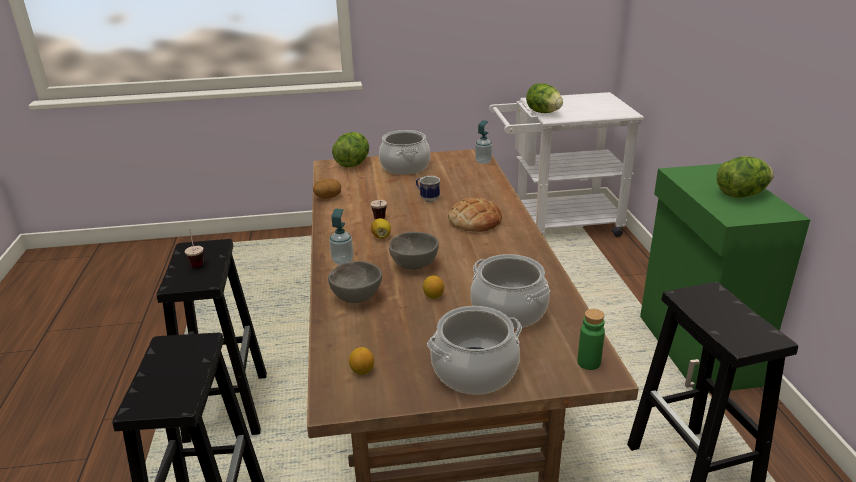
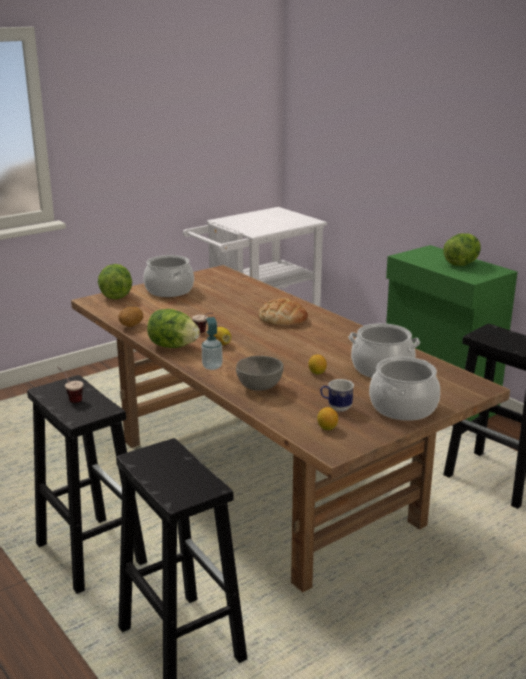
camera: 30 degrees left, 5 degrees down
grey bowl [389,232,439,269] -> none
mug [416,176,440,202] -> mug moved to [320,379,354,412]
soap dispenser [475,120,492,164] -> none
lettuce [526,84,563,113] -> lettuce moved to [147,309,200,348]
green bottle [577,309,605,370] -> none

